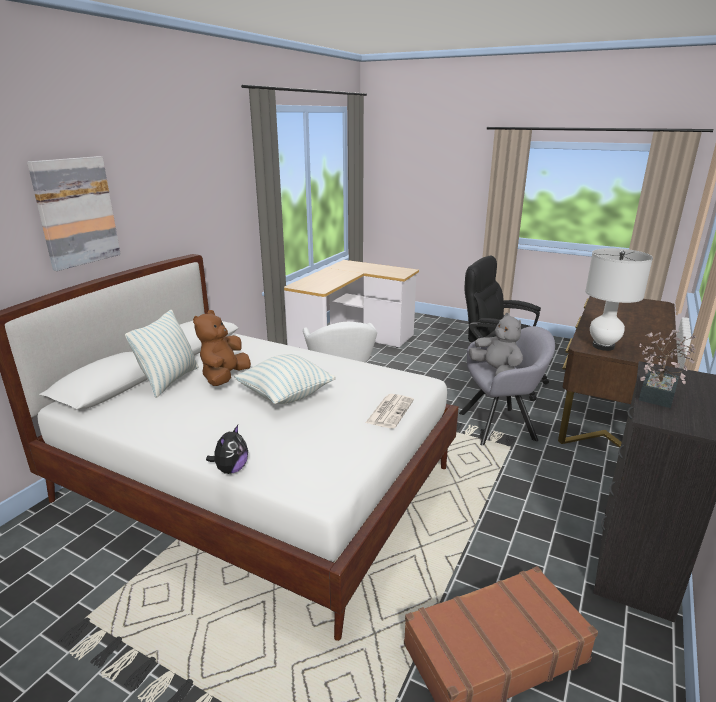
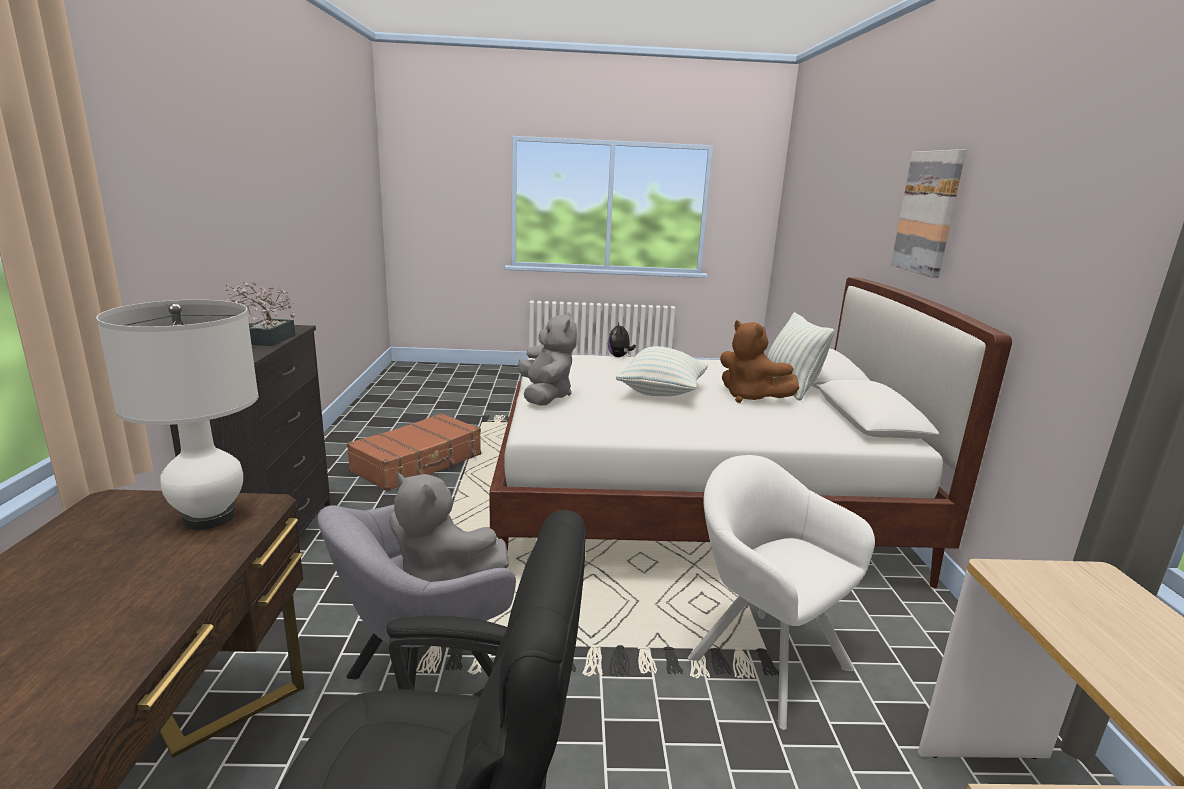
camera: 150 degrees right, 5 degrees down
brown plush toy [193,310,251,386] -> brown plush toy turned 150 degrees clockwise [720,321,800,403]
newspaper [365,394,414,429] -> grey plush toy [518,312,577,406]

